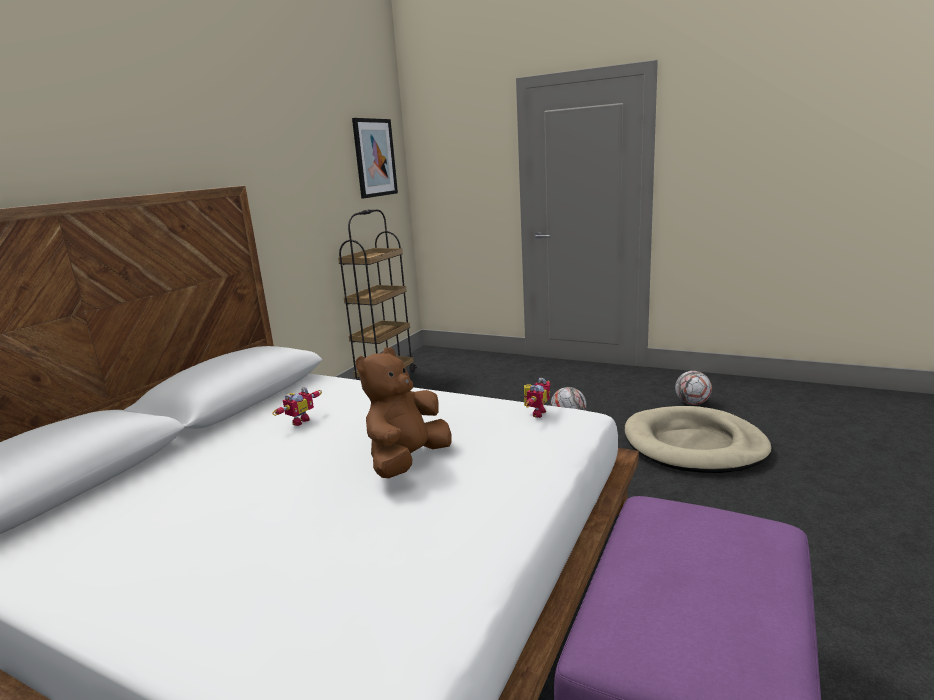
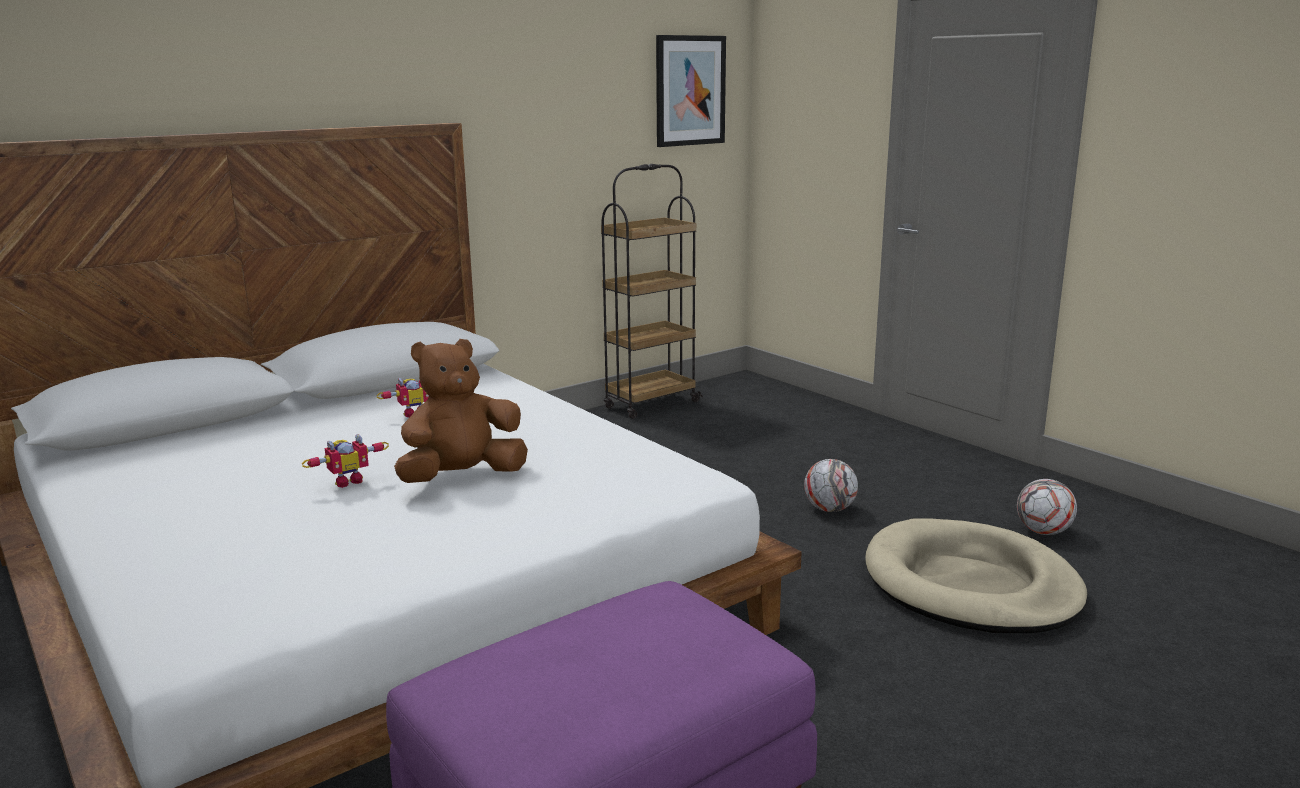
camera: 25 degrees right, 0 degrees up
toy robot [524,378,551,418] -> toy robot moved to [302,434,389,488]

